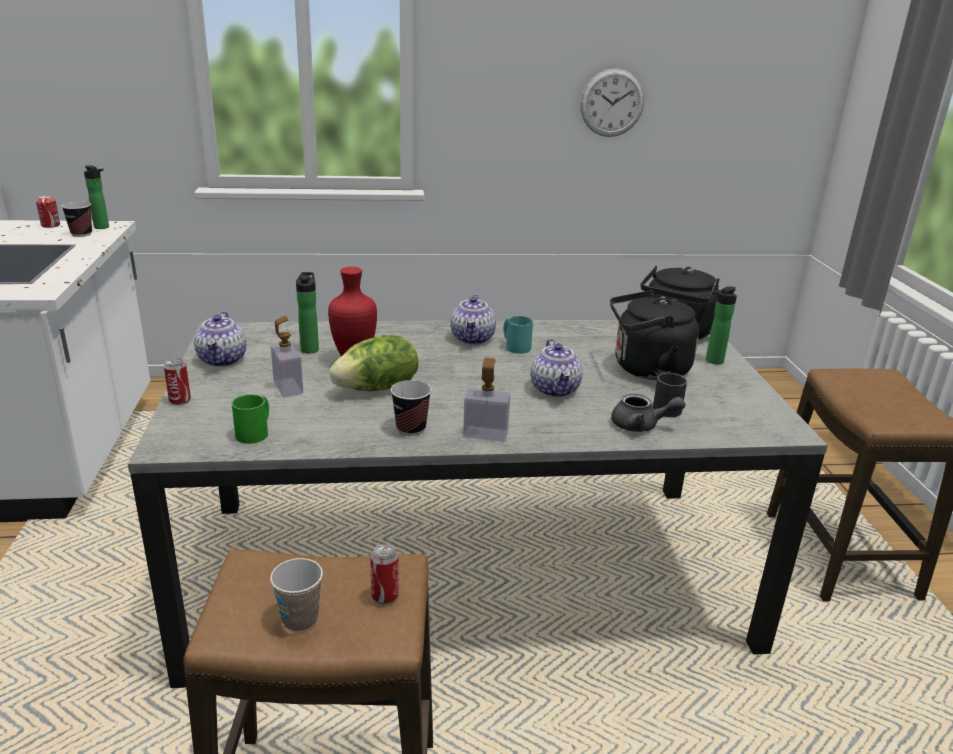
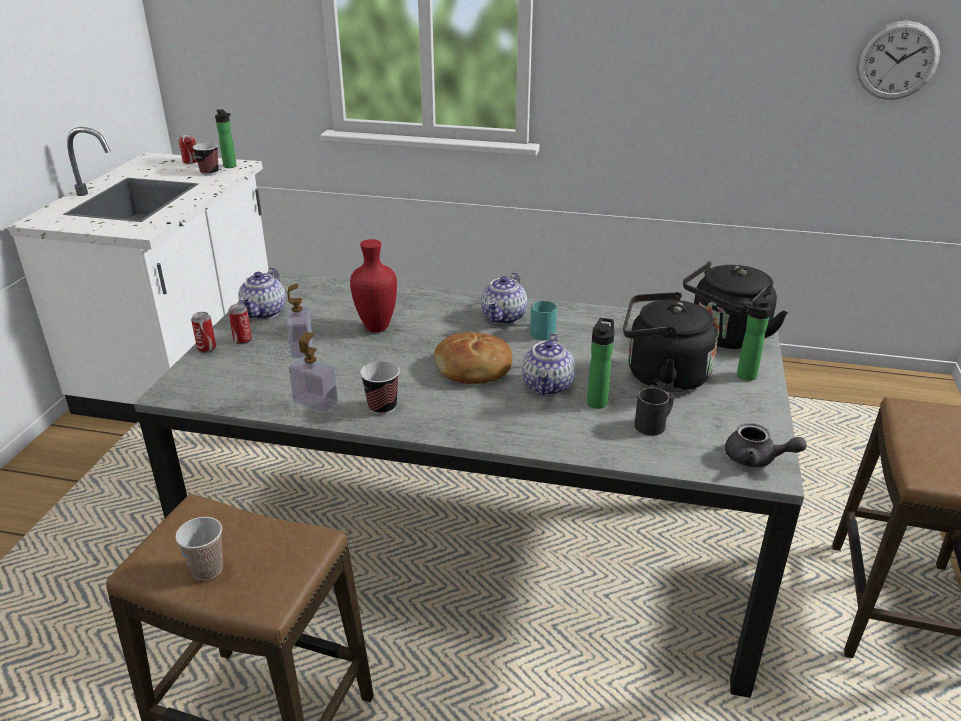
camera: 20 degrees right, 5 degrees up
green mug [232,394,269,444] -> none
bottle [296,272,319,354] -> bottle moved to [587,318,615,409]
lettuce [330,335,418,391] -> none
can [370,545,399,604] -> can moved to [228,304,252,344]
soap dispenser [463,358,510,442] -> soap dispenser moved to [289,332,338,412]
wall clock [580,69,644,137] -> wall clock moved to [856,21,940,100]
grey teapot [611,393,685,432] -> grey teapot moved to [725,423,807,467]
none -> bread [434,332,512,384]

